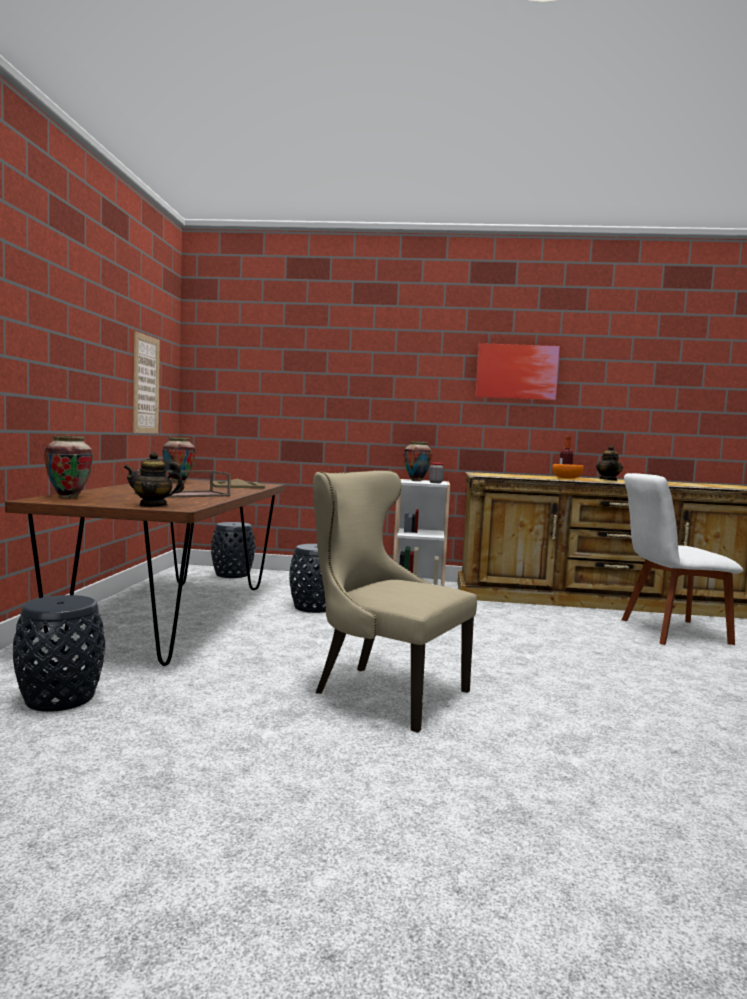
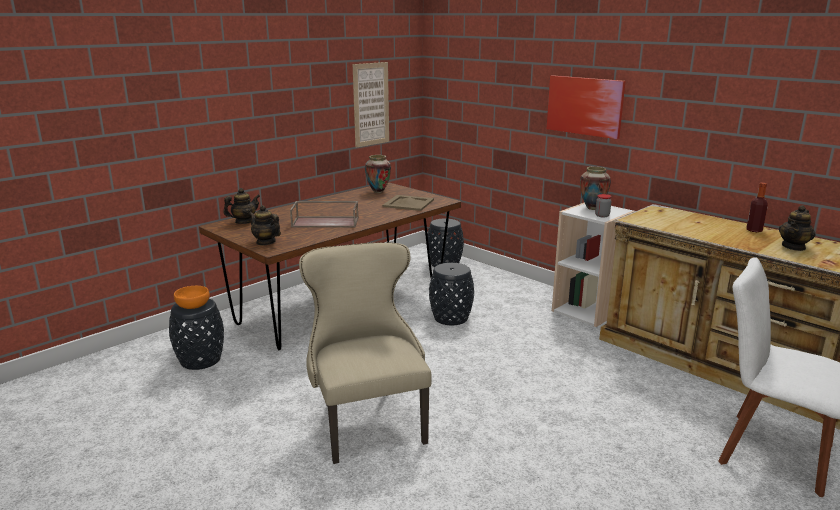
camera: 40 degrees right, 15 degrees up
vase [44,435,93,498] -> teapot [223,188,260,224]
picture [475,343,560,400] -> picture moved to [547,75,626,139]
orange bowl [552,464,584,478] -> orange bowl moved to [174,286,210,309]

